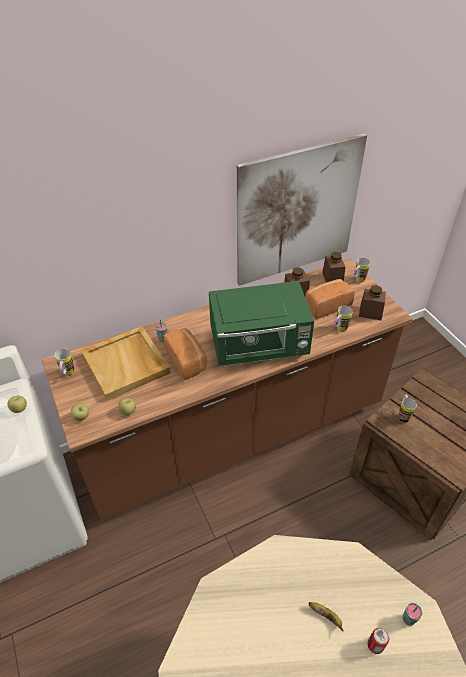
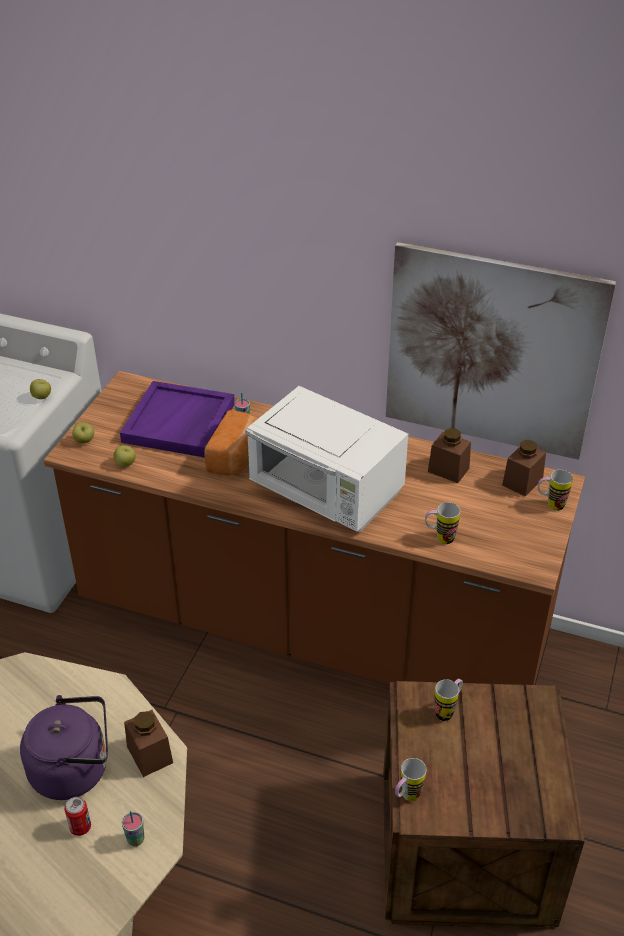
camera: 45 degrees right, 5 degrees down
mug [55,348,74,376] -> mug moved to [395,758,426,802]
beige tray [81,326,171,401] -> purple tray [120,381,235,458]
green microwave [209,281,314,367] -> white microwave [245,386,408,532]
bread [305,279,355,319] -> none
banana [309,602,343,631] -> purple kettle [20,695,108,800]
brown jar [359,285,386,320] -> brown jar moved to [124,710,173,777]

